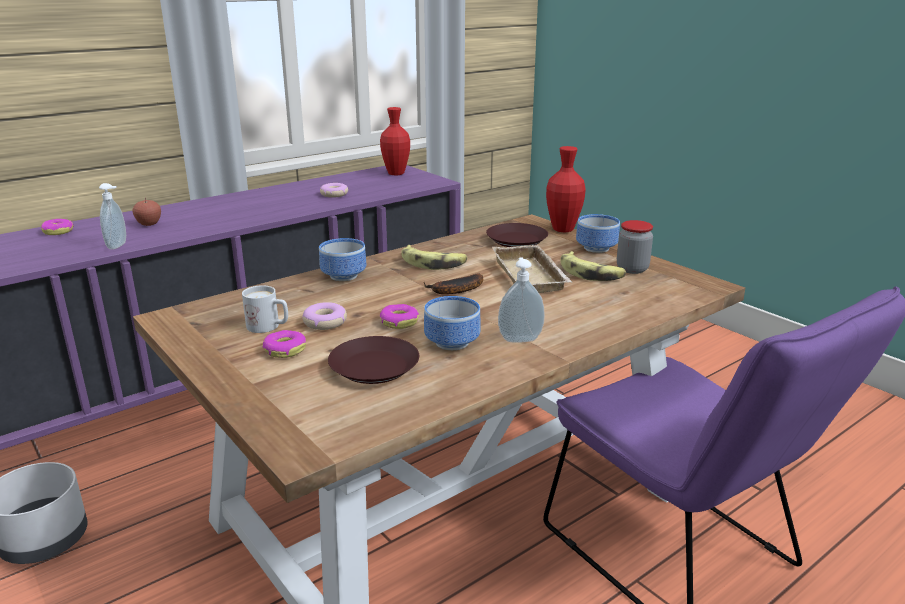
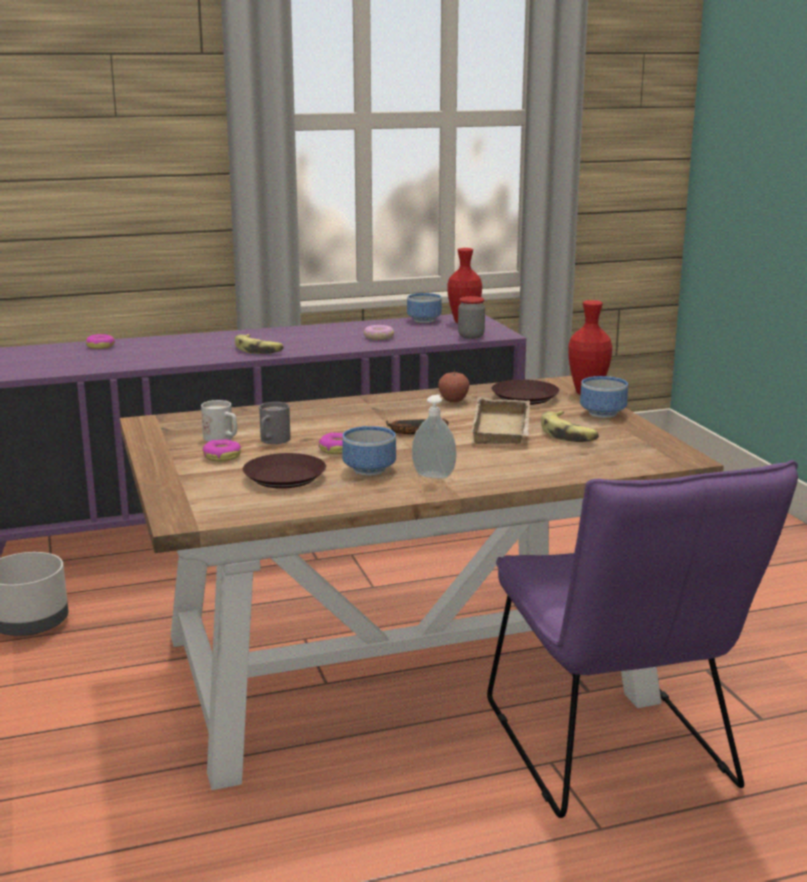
camera: 20 degrees right, 5 degrees down
soap dispenser [99,183,126,249] -> none
apple [133,198,161,226] -> apple moved to [438,370,469,402]
donut [302,302,347,330] -> grey mug [259,402,291,444]
bowl [319,238,366,281] -> bowl moved to [407,293,442,323]
banana [401,245,467,270] -> banana moved to [235,334,284,354]
jar [617,220,653,274] -> jar moved to [458,296,485,339]

